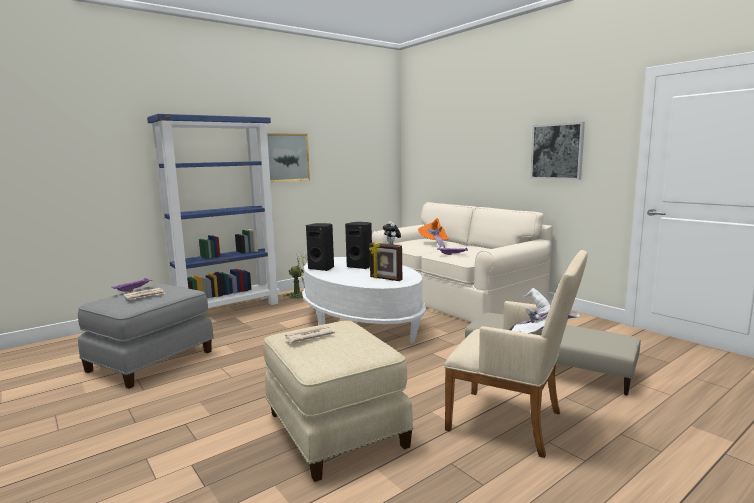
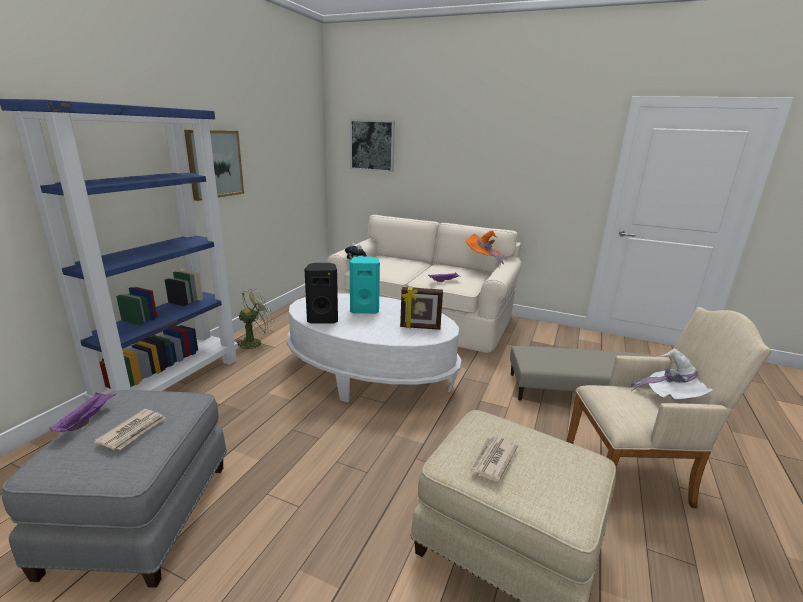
camera: 30 degrees left, 10 degrees up
black speaker [345,222,372,269] -> turquoise speaker [350,256,380,314]
orange hat [418,218,450,248] -> orange hat moved to [466,230,504,265]
picture [530,122,585,180] -> picture moved to [350,119,395,172]

